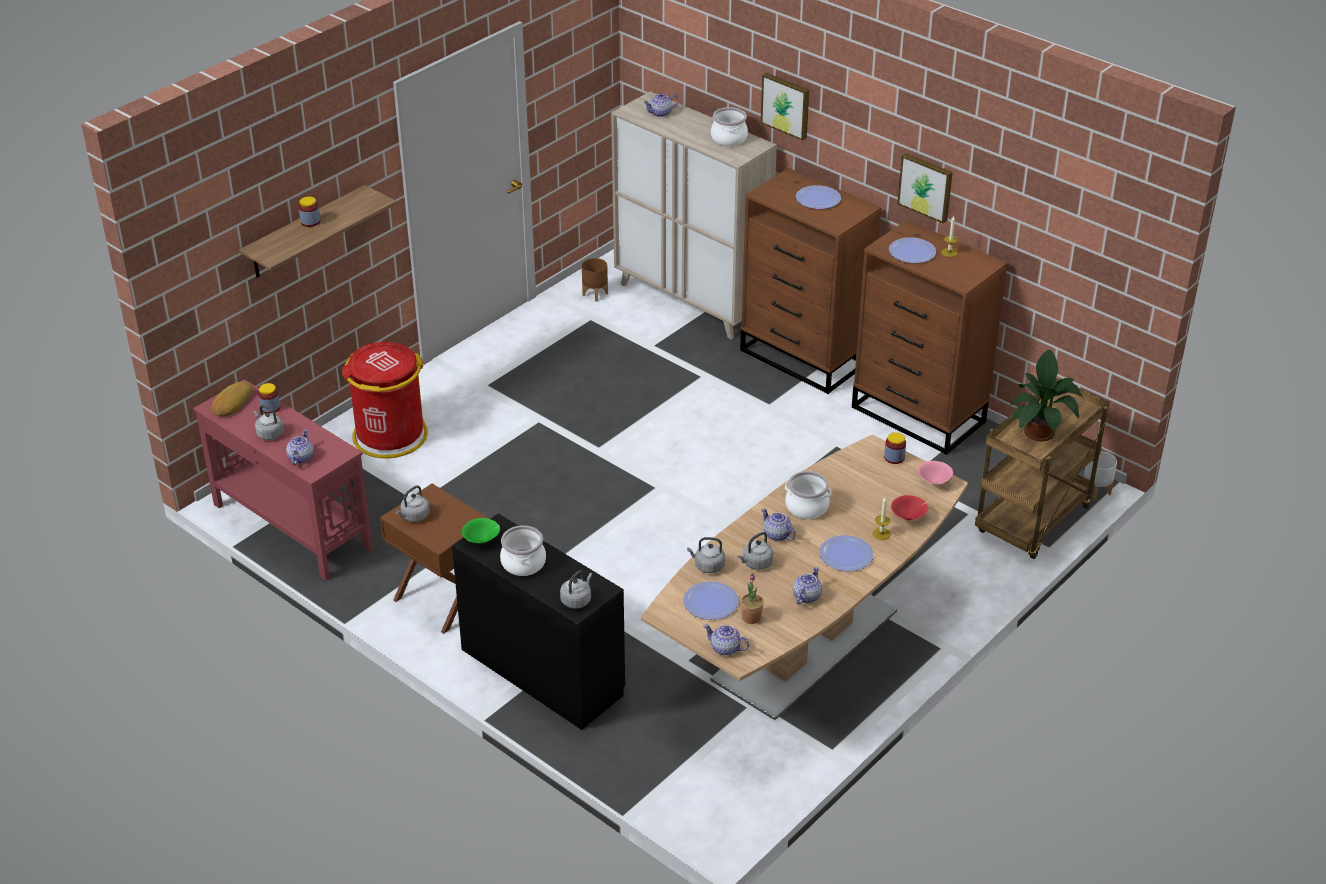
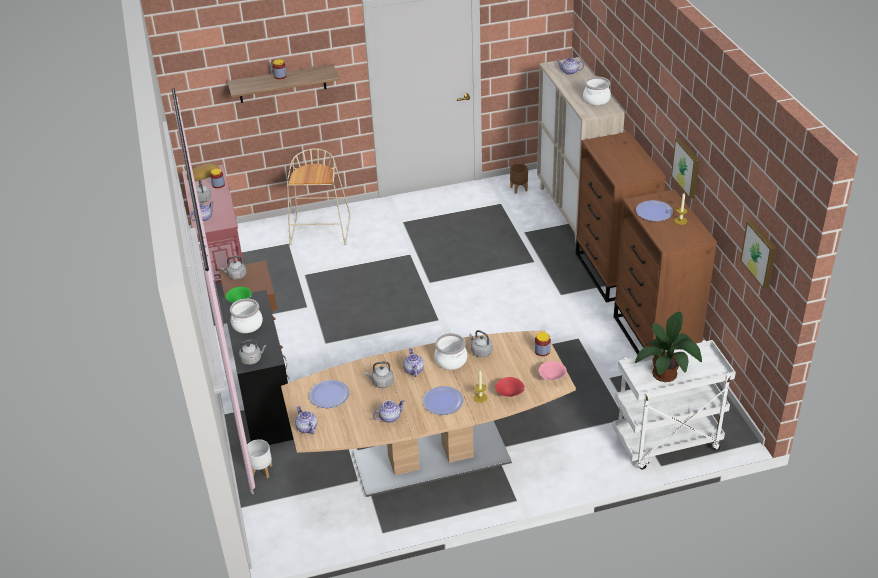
camera: 35 degrees right, 0 degrees up
red trash can [342,342,428,459] -> beige stool [287,148,350,246]
grey kettle [687,537,725,573] -> grey kettle moved to [469,330,493,357]
potted plant [741,574,764,624] -> none
picture [761,73,809,140] -> picture moved to [740,221,777,289]
plate [796,185,841,209] -> none
brown cart [975,377,1110,559] -> white cart [613,340,736,469]
white planter [1084,451,1117,501] -> white planter moved to [247,439,272,478]

